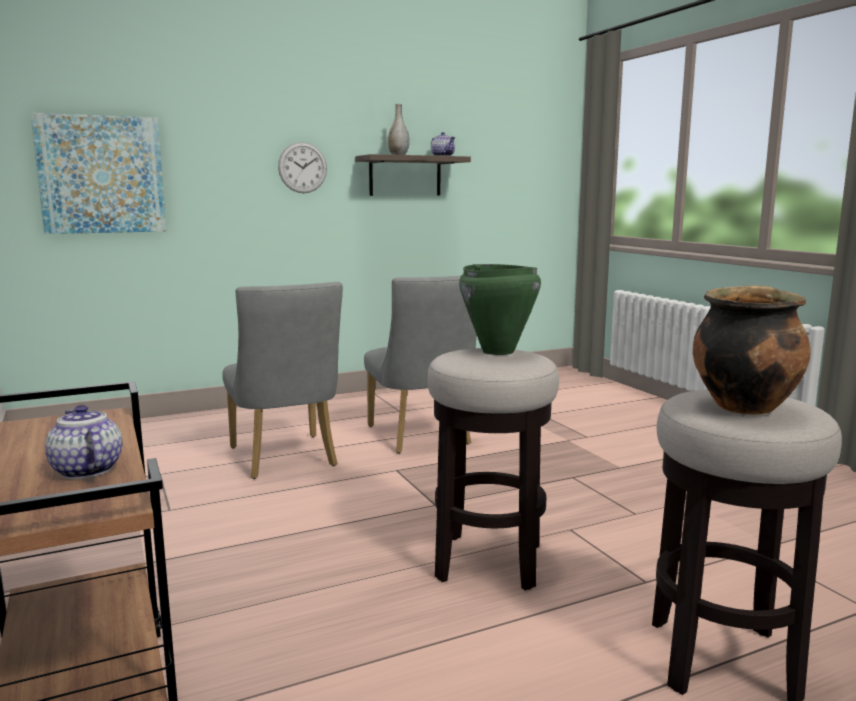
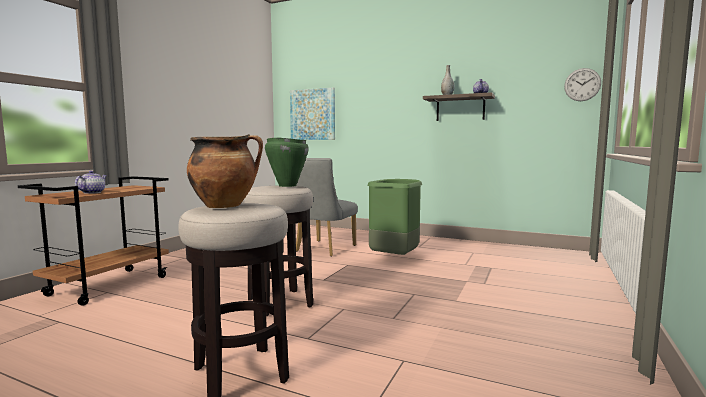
camera: 50 degrees right, 5 degrees down
wall clock [278,142,327,193] -> wall clock moved to [564,68,601,101]
grey chair [364,276,477,454] -> green trash can [368,179,422,255]

